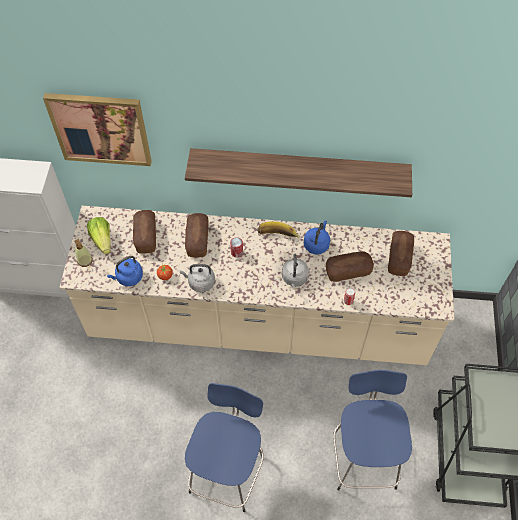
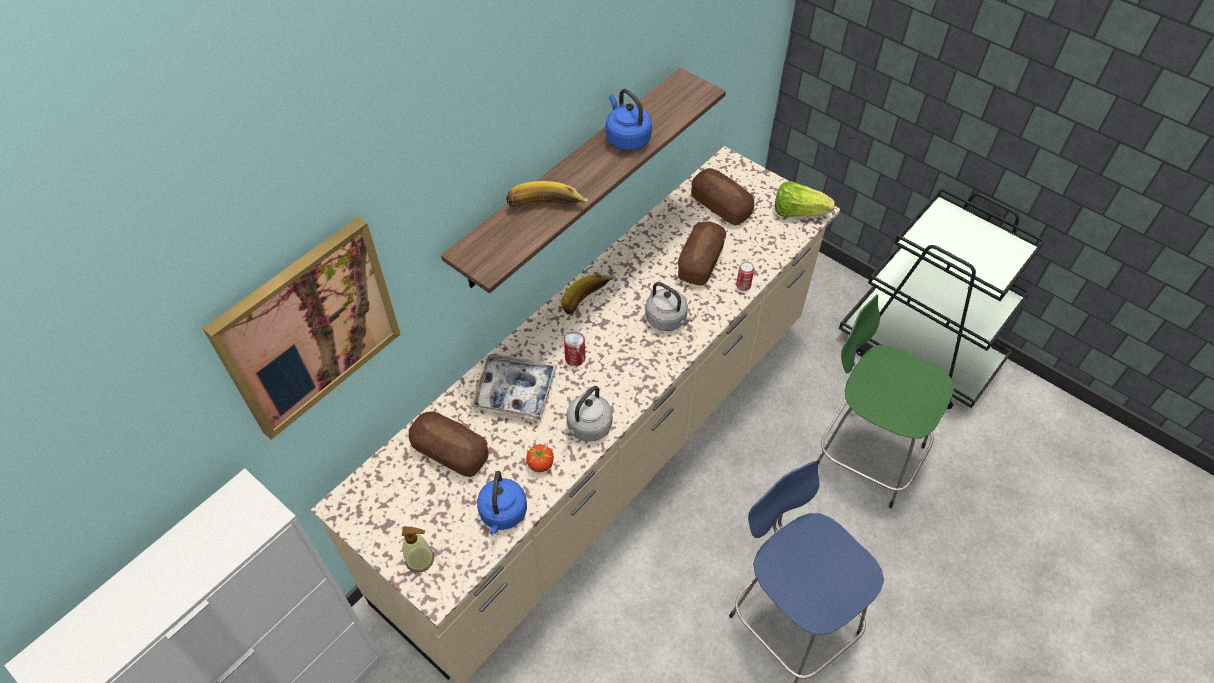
camera: 55 degrees left, 5 degrees down
lettuce [87,217,111,254] -> lettuce moved to [775,181,835,217]
bread [185,213,209,258] -> tray [469,354,557,421]
blue kettle [304,221,330,255] -> blue kettle moved to [606,89,652,150]
blue stool [333,370,412,491] -> green stool [816,295,954,508]
none -> banana [506,181,588,207]

